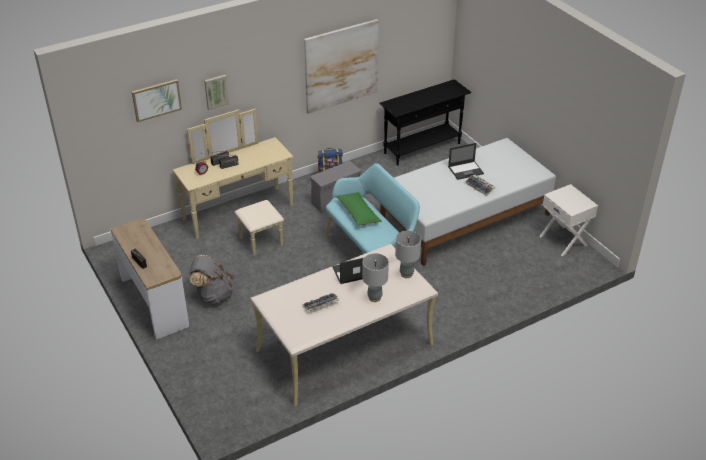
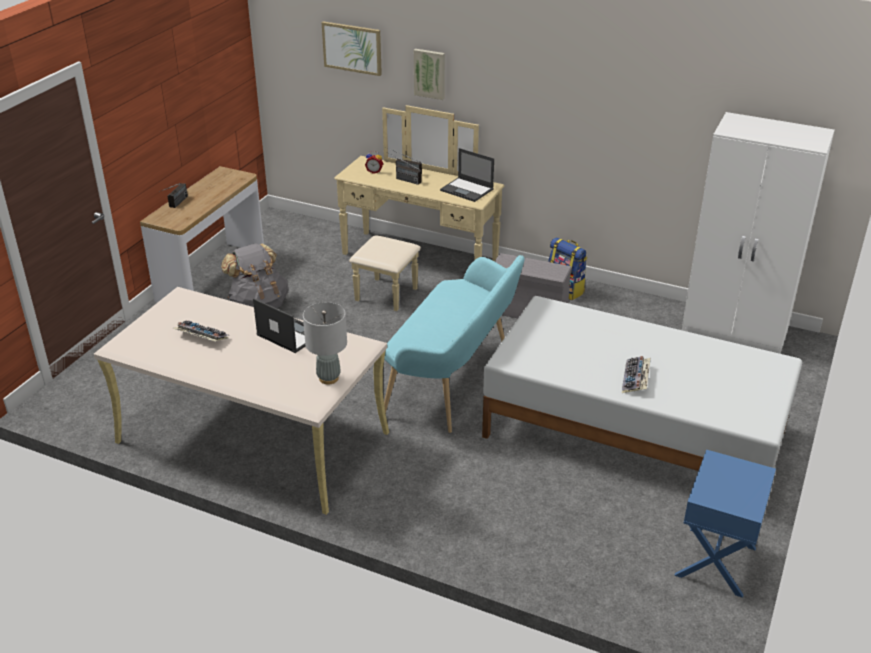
camera: 55 degrees right, 5 degrees down
picture [304,19,379,114] -> none
green pillow [335,192,382,226] -> none
grey table lamp [362,253,389,302] -> none
black console table [379,79,471,165] -> white wardrobe [682,112,835,354]
laptop [448,143,484,180] -> laptop moved to [440,148,494,202]
white nightstand [539,184,598,256] -> blue nightstand [674,450,776,598]

